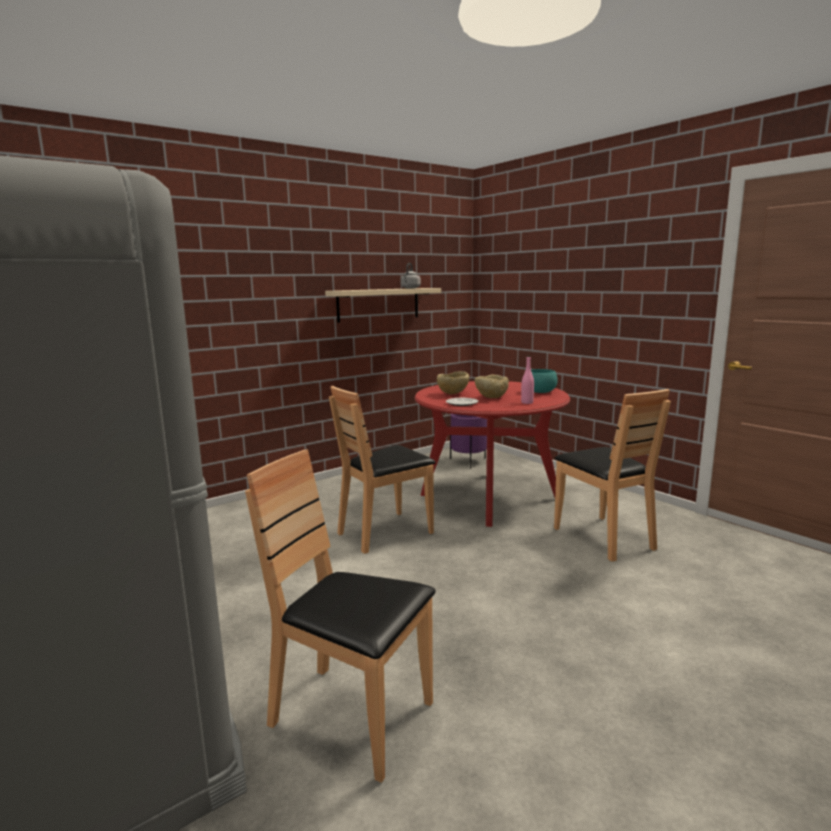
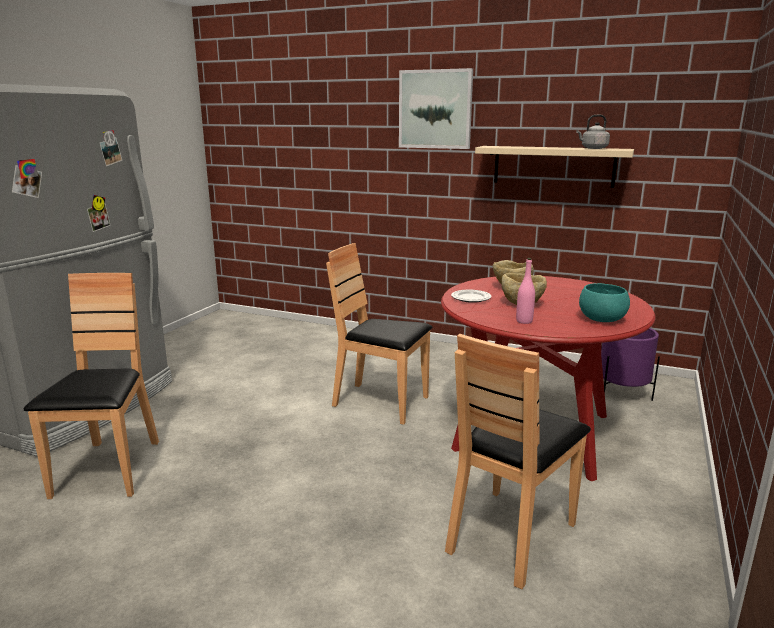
camera: 60 degrees right, 5 degrees up
none -> picture [399,68,473,149]

